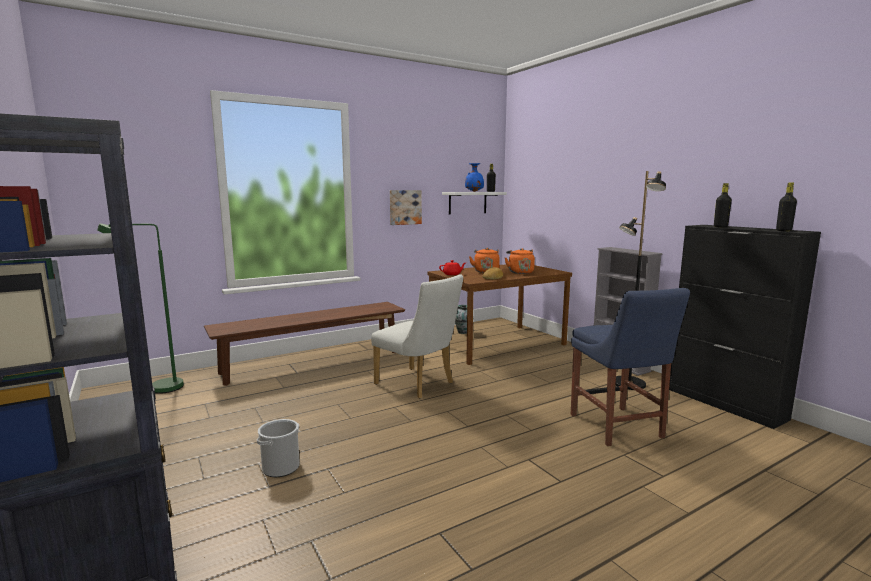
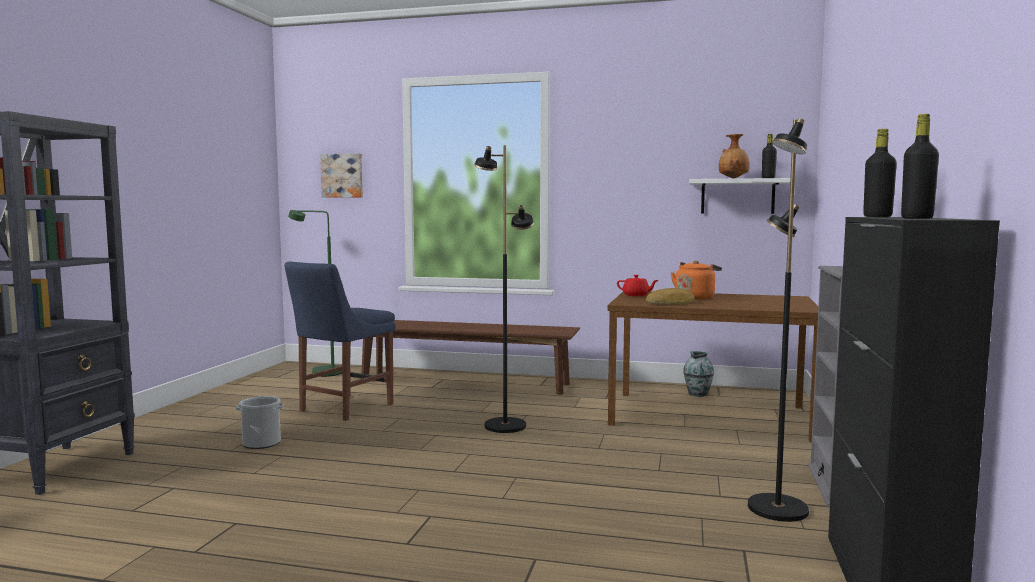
camera: 45 degrees right, 5 degrees down
white chair [371,274,463,399] -> black floor lamp [474,145,534,433]
picture [390,190,422,225] -> picture moved to [320,154,363,198]
blue vase [465,163,484,192] -> brown vase [719,134,750,179]
orange kettle [505,248,535,274] -> none
blue chair [571,288,690,446] -> blue chair moved to [284,262,396,421]

